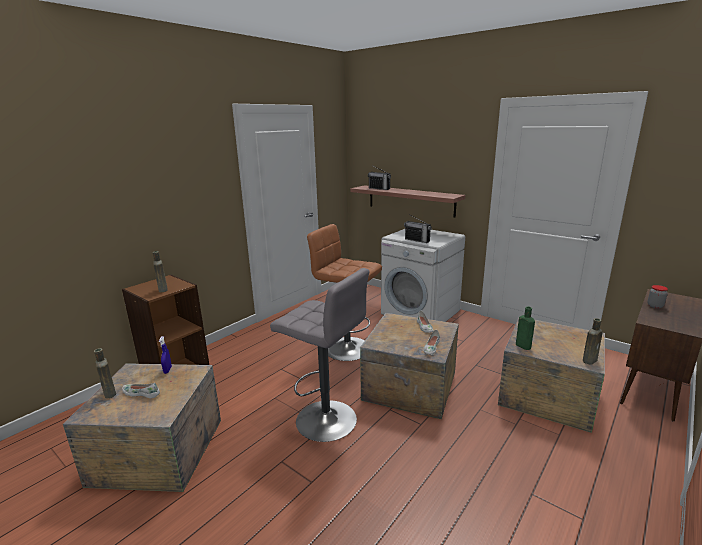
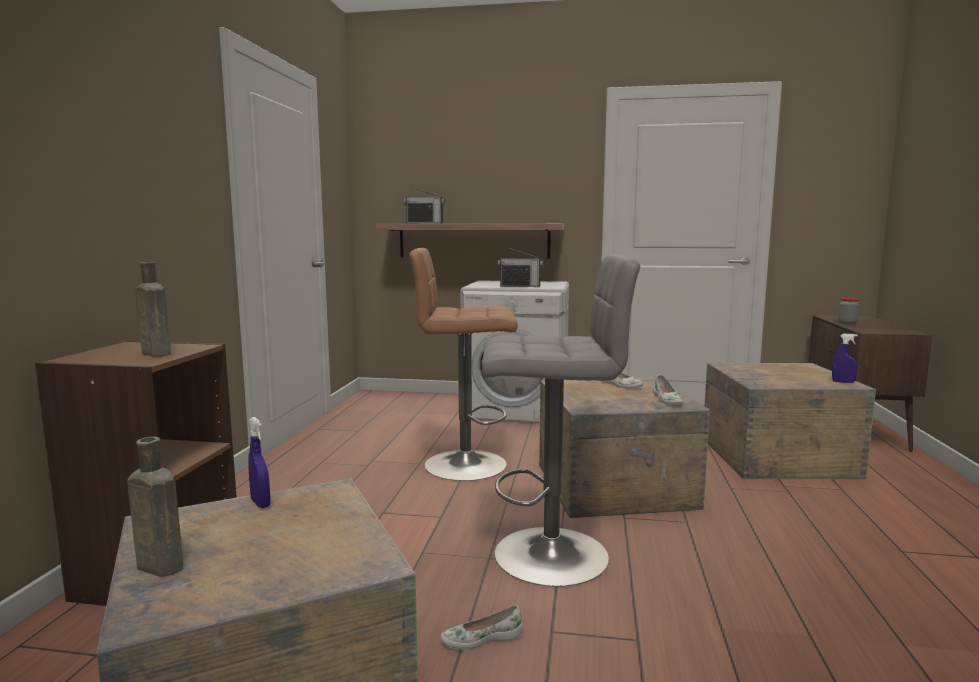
camera: 30 degrees left, 10 degrees down
white shoe [122,383,160,398] -> white shoe moved to [441,605,523,650]
green bottle [516,306,535,350] -> none
brown bottle [583,318,603,365] -> blue spray bottle [832,334,858,383]

